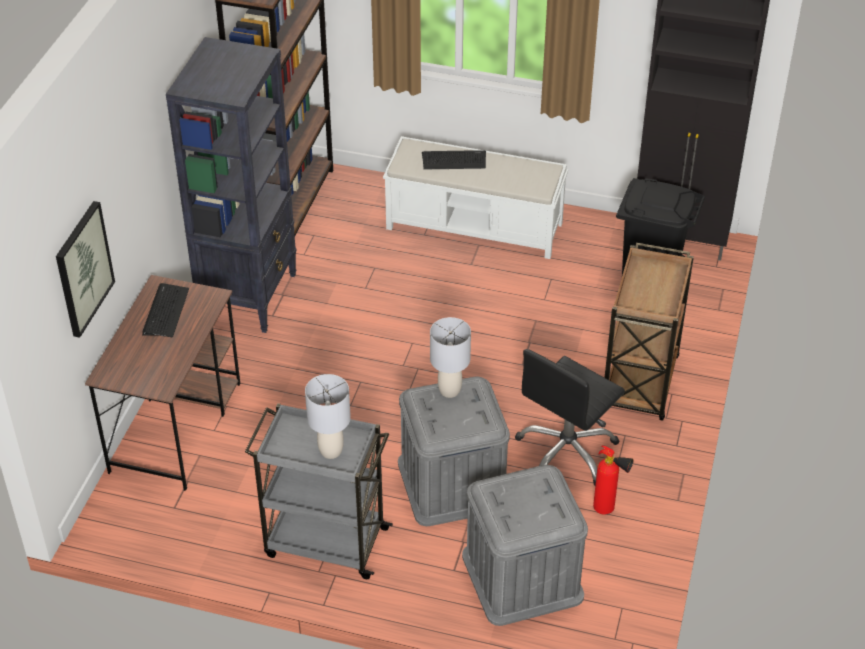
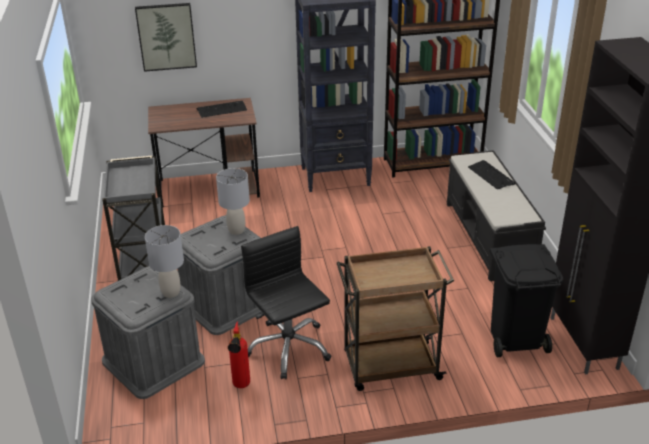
camera: 65 degrees right, 10 degrees down
grey table lamp [305,374,351,459] -> grey table lamp moved to [145,225,184,298]
white bench [383,136,568,259] -> black bench [447,150,546,281]
black office chair [515,349,625,486] -> black office chair turned 45 degrees clockwise [241,226,332,380]

